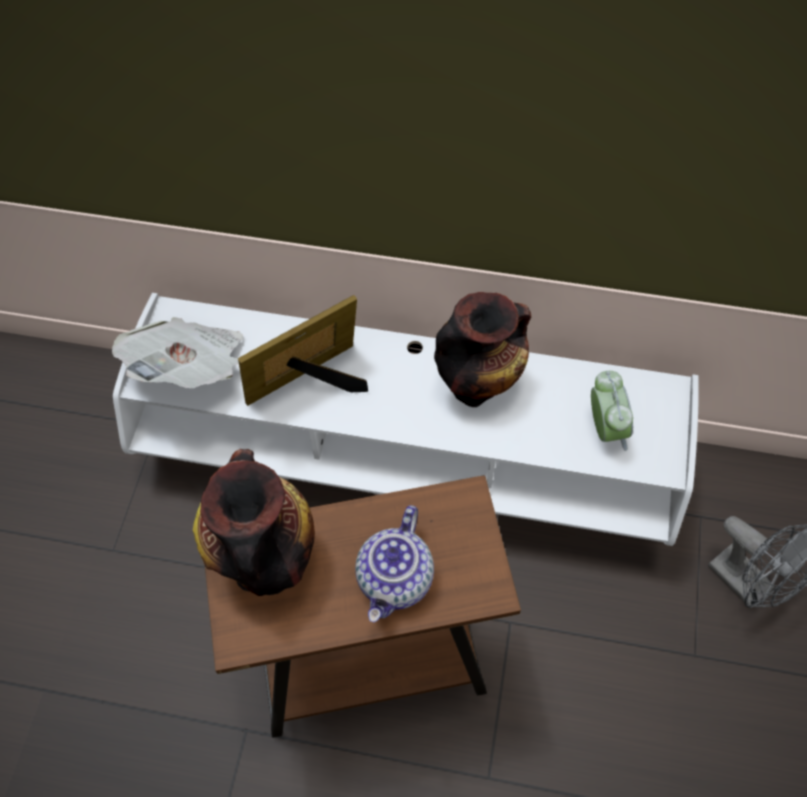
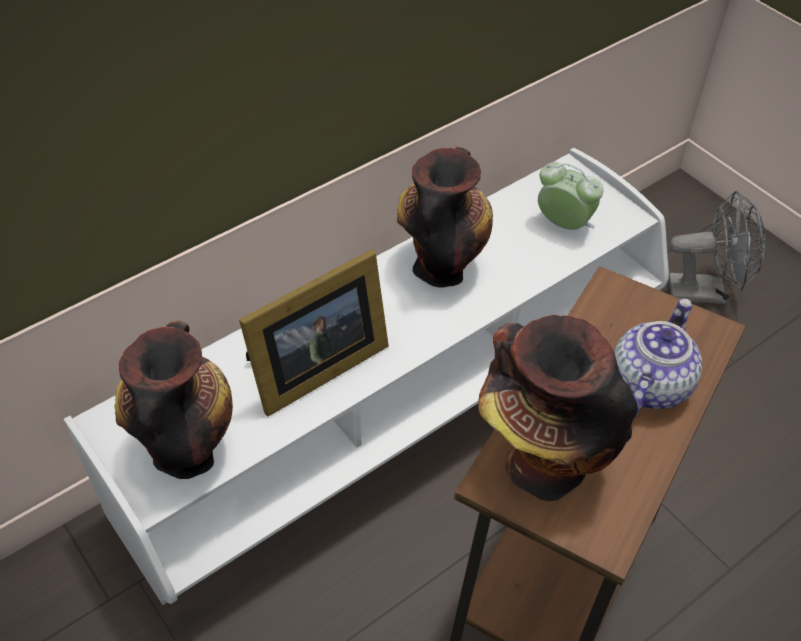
camera: 50 degrees left, 10 degrees down
newspaper [112,317,243,388] -> vase [115,321,233,479]
picture frame [238,295,368,406] -> picture frame turned 135 degrees counterclockwise [239,249,389,417]
teapot [355,505,434,623] -> teapot turned 120 degrees counterclockwise [614,298,702,418]

